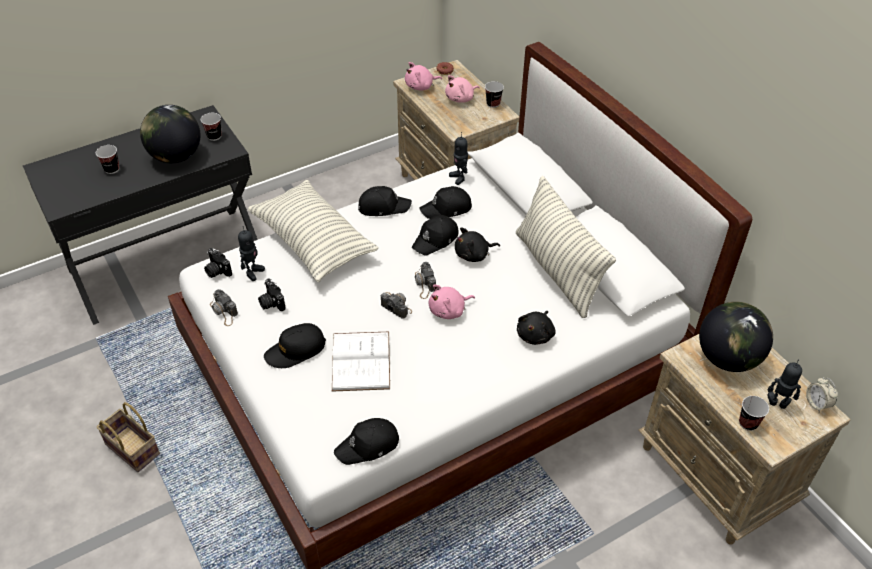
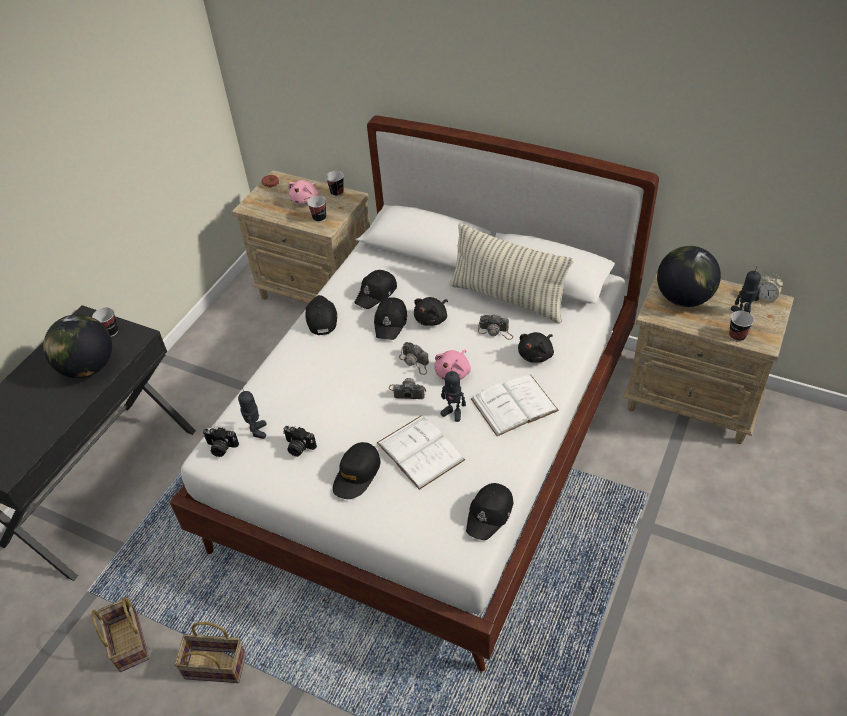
camera: 30 degrees left, 0 degrees up
cup [96,145,119,174] -> cup moved to [307,196,326,222]
camera [210,289,238,326] -> camera moved to [478,315,513,340]
pillow [248,180,379,282] -> none
black cap [358,186,412,216] -> black cap turned 60 degrees counterclockwise [305,295,337,335]
pink plush toy [405,62,442,91] -> none
toy robot [449,132,468,185] -> toy robot moved to [441,368,466,422]
black plush toy [517,311,556,345] -> black plush toy turned 45 degrees clockwise [518,332,554,363]
none -> basket [92,597,149,672]
none -> white book [471,374,559,436]

